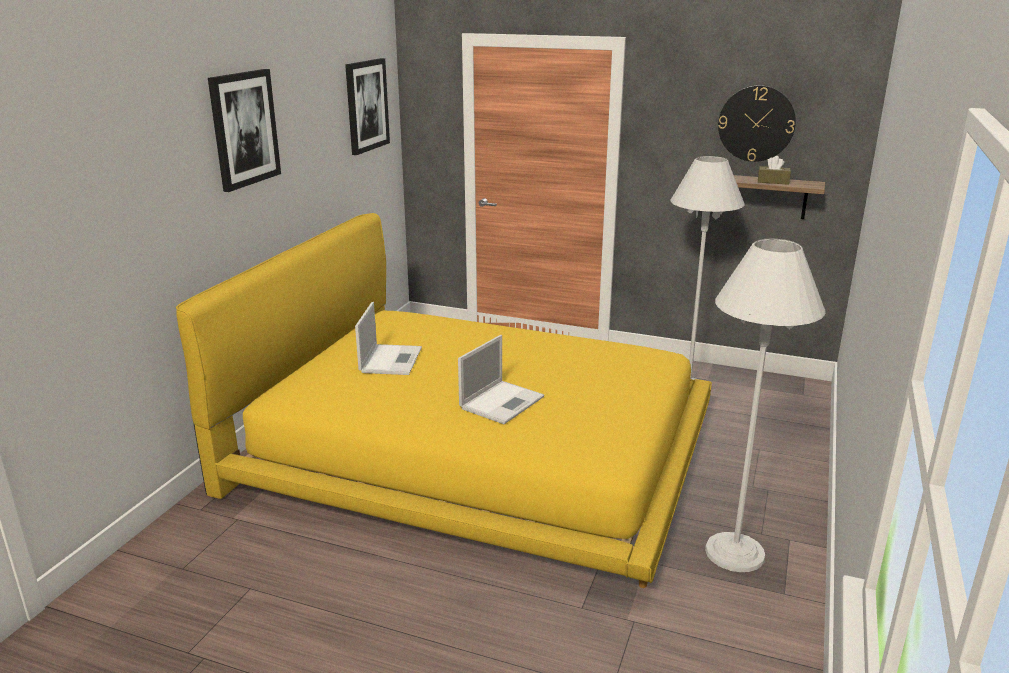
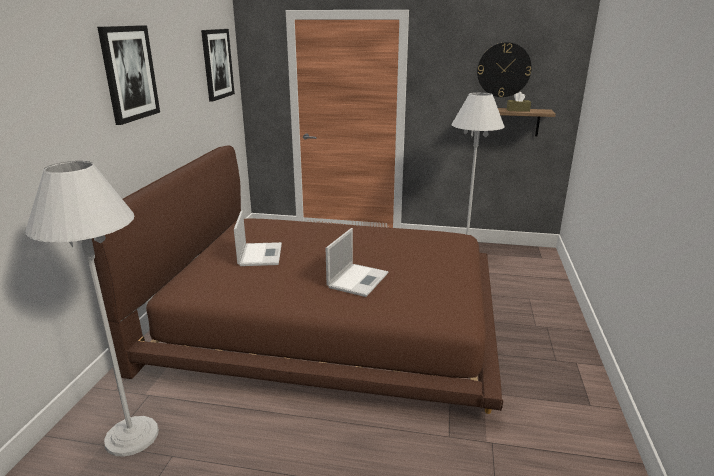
camera: 10 degrees left, 0 degrees up
yellow bed [176,213,712,588] -> brown bed [92,145,503,414]
white floor lamp [705,239,825,572] -> white floor lamp moved to [25,161,159,457]

